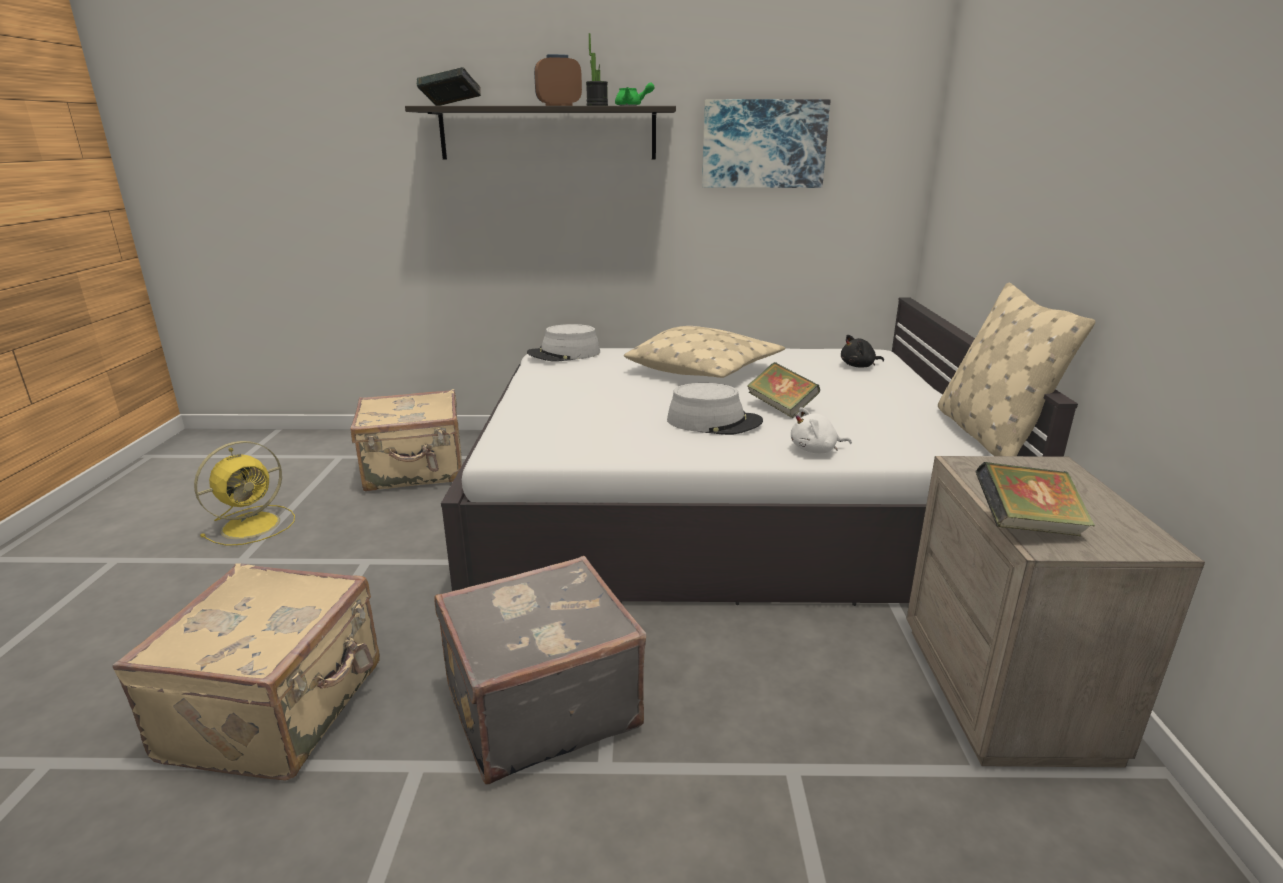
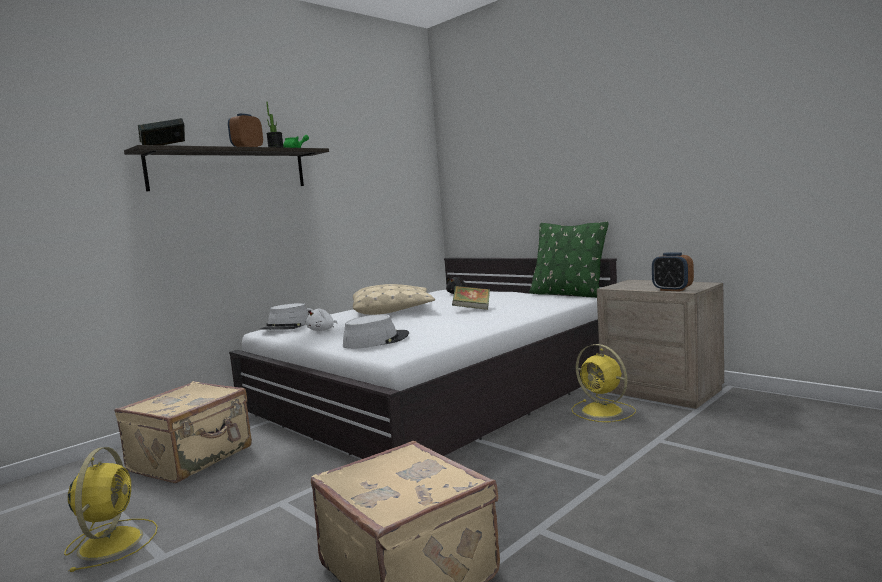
camera: 45 degrees left, 15 degrees down
grey suitcase [434,556,646,785] -> none
grey hat [667,383,763,435] -> grey hat moved to [343,314,409,349]
picture [702,99,831,188] -> none
white plush toy [791,407,852,454] -> white plush toy moved to [306,308,337,331]
beige pillow [938,283,1095,456] -> green pillow [529,222,609,298]
book [976,462,1095,536] -> alarm clock [652,252,694,292]
none -> yellow fan [571,344,636,422]

